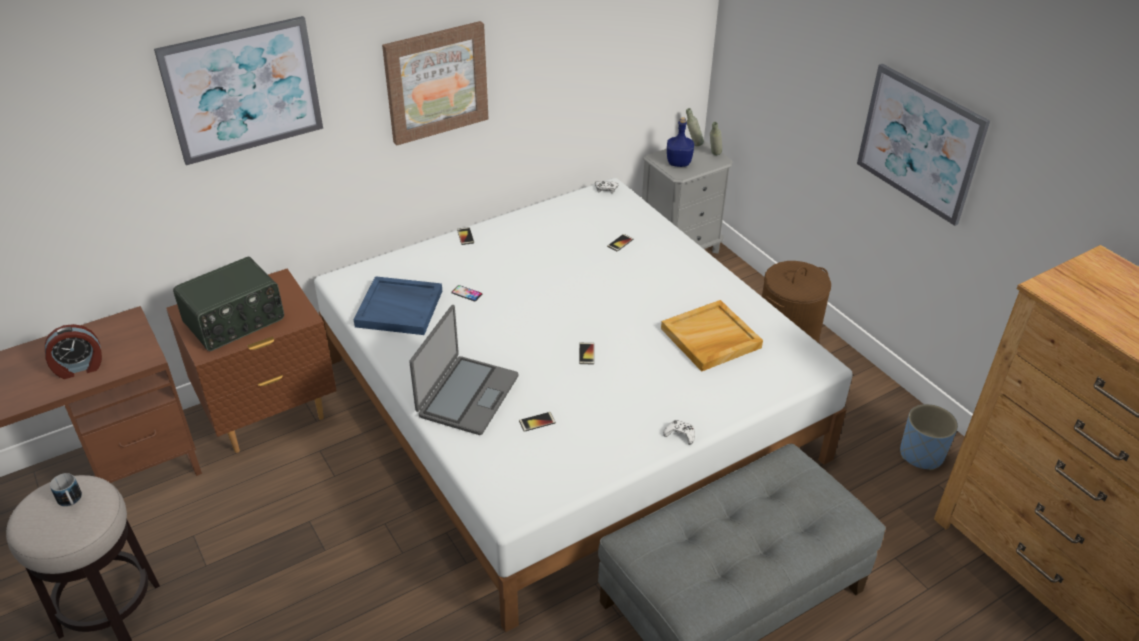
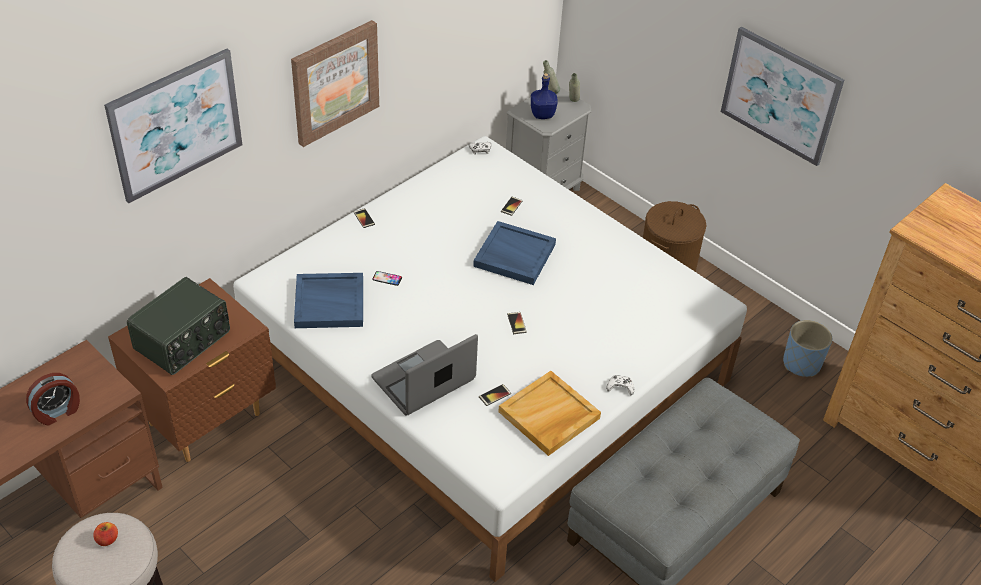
camera: 15 degrees left, 5 degrees up
mug [50,473,82,507] -> apple [93,522,118,546]
laptop [409,305,518,435] -> laptop turned 135 degrees counterclockwise [371,334,478,416]
beige tray [661,300,763,372] -> beige tray moved to [498,371,601,456]
none -> blue tray [473,221,556,285]

